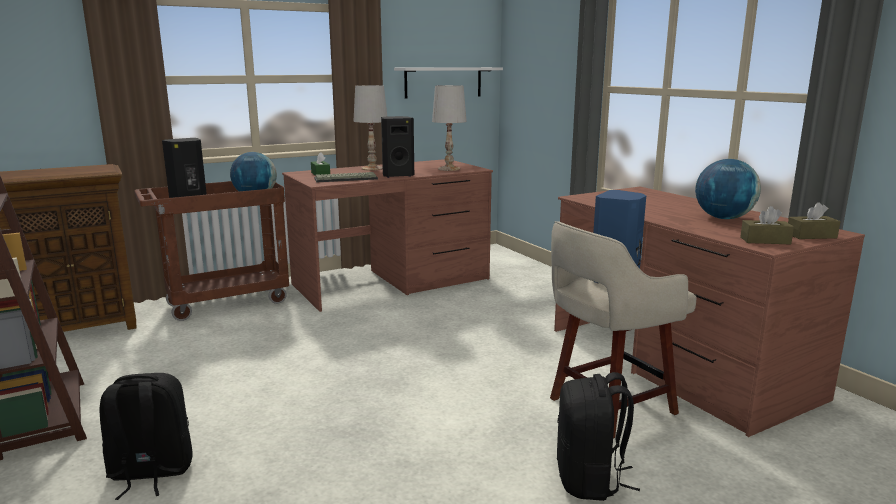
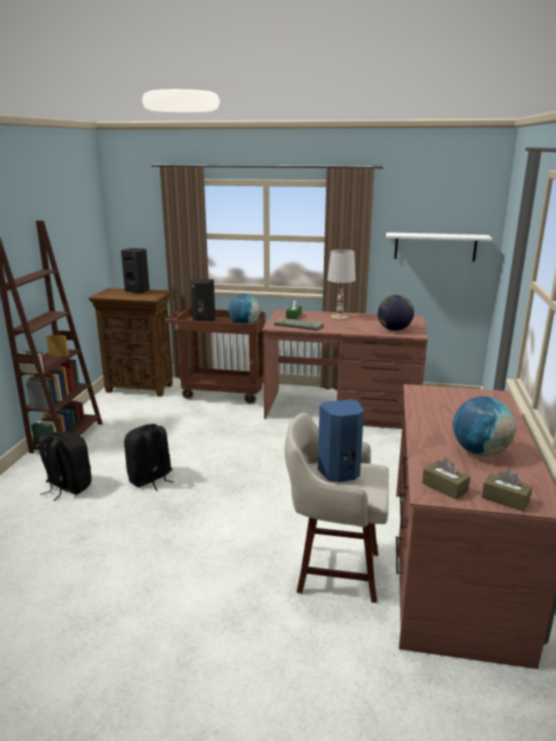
camera: 40 degrees right, 5 degrees up
black speaker [381,116,414,178] -> black speaker moved to [121,248,150,294]
white table lamp [432,85,467,171] -> globe [378,295,414,331]
black backpack [557,372,640,501] -> black backpack moved to [124,424,174,491]

